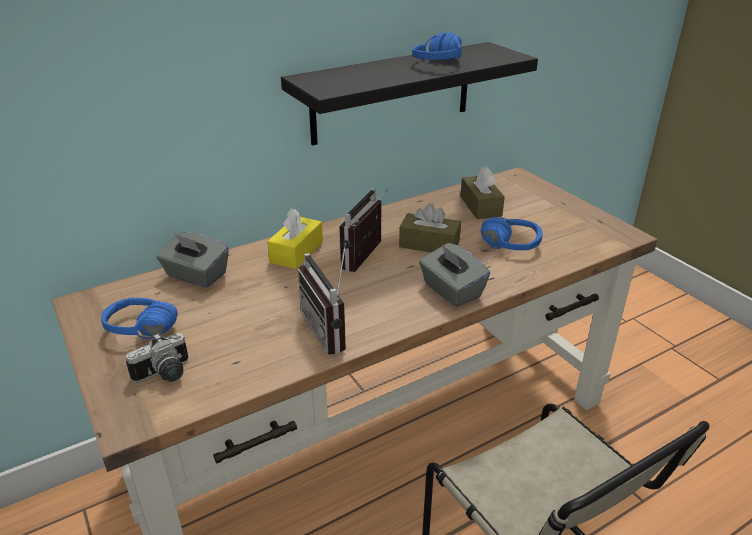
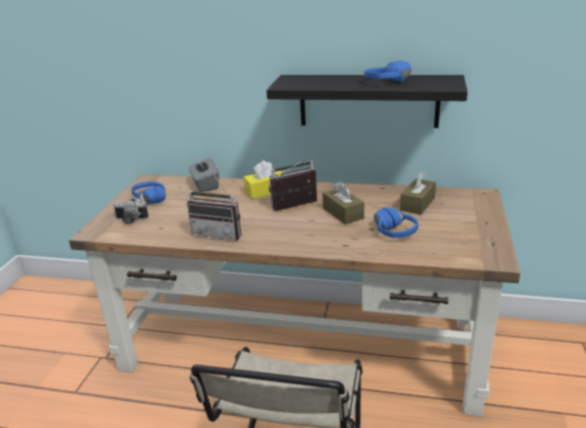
camera: 45 degrees right, 5 degrees down
radio [298,243,346,354] -> radio turned 90 degrees counterclockwise [187,173,241,241]
grey tissue box [419,243,490,307] -> none

